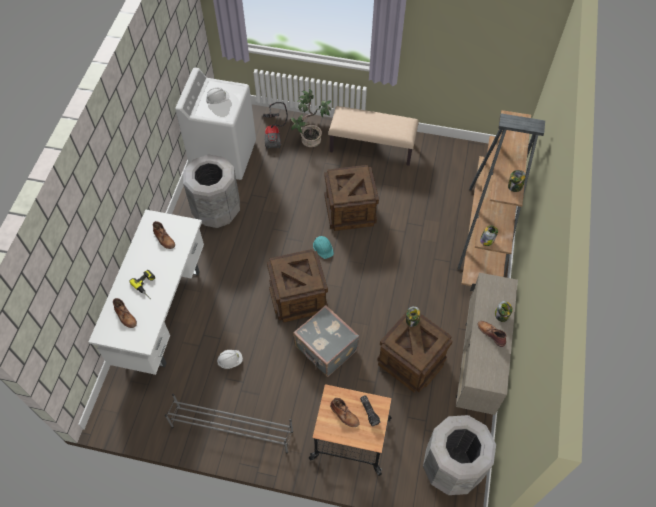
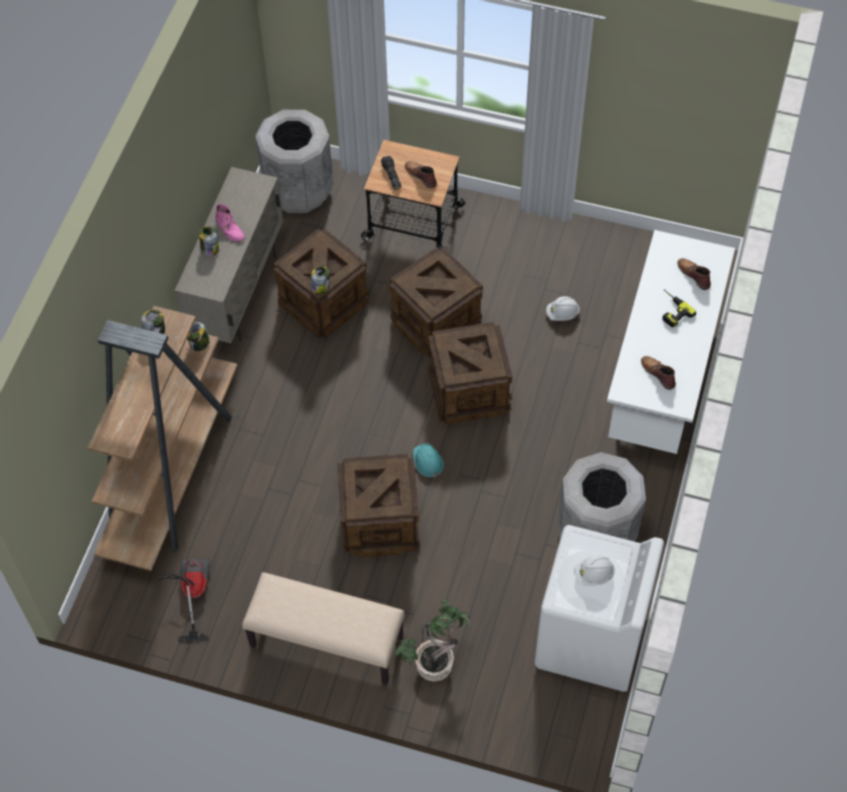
camera: 175 degrees left, 0 degrees up
grey shoe rack [165,394,293,454] -> none
vacuum cleaner [263,102,288,149] -> vacuum cleaner moved to [159,558,210,642]
grey suitcase [293,305,359,377] -> crate [389,247,483,357]
brown boot [477,321,506,347] -> pink boot [215,204,245,242]

